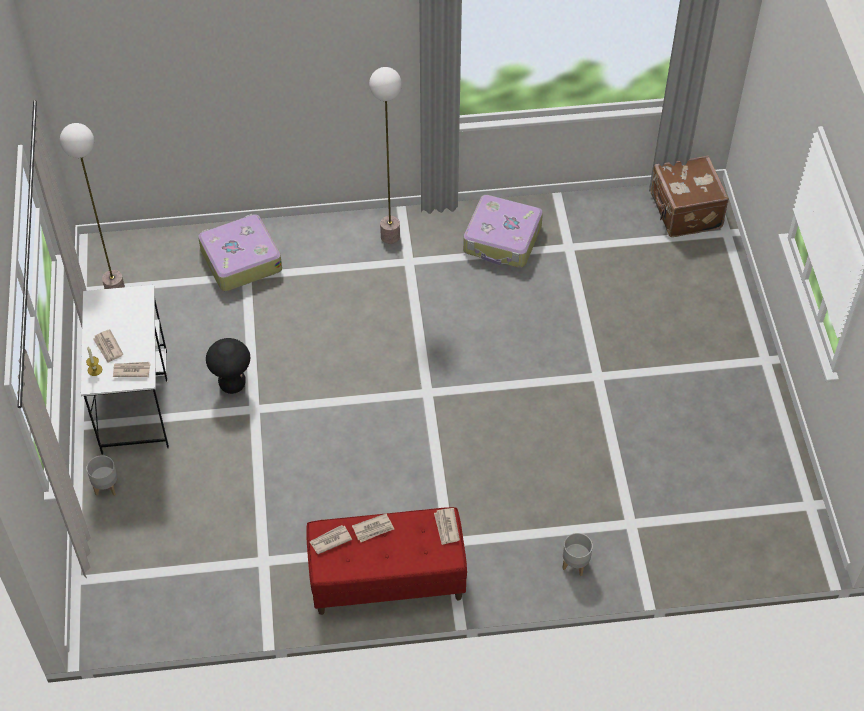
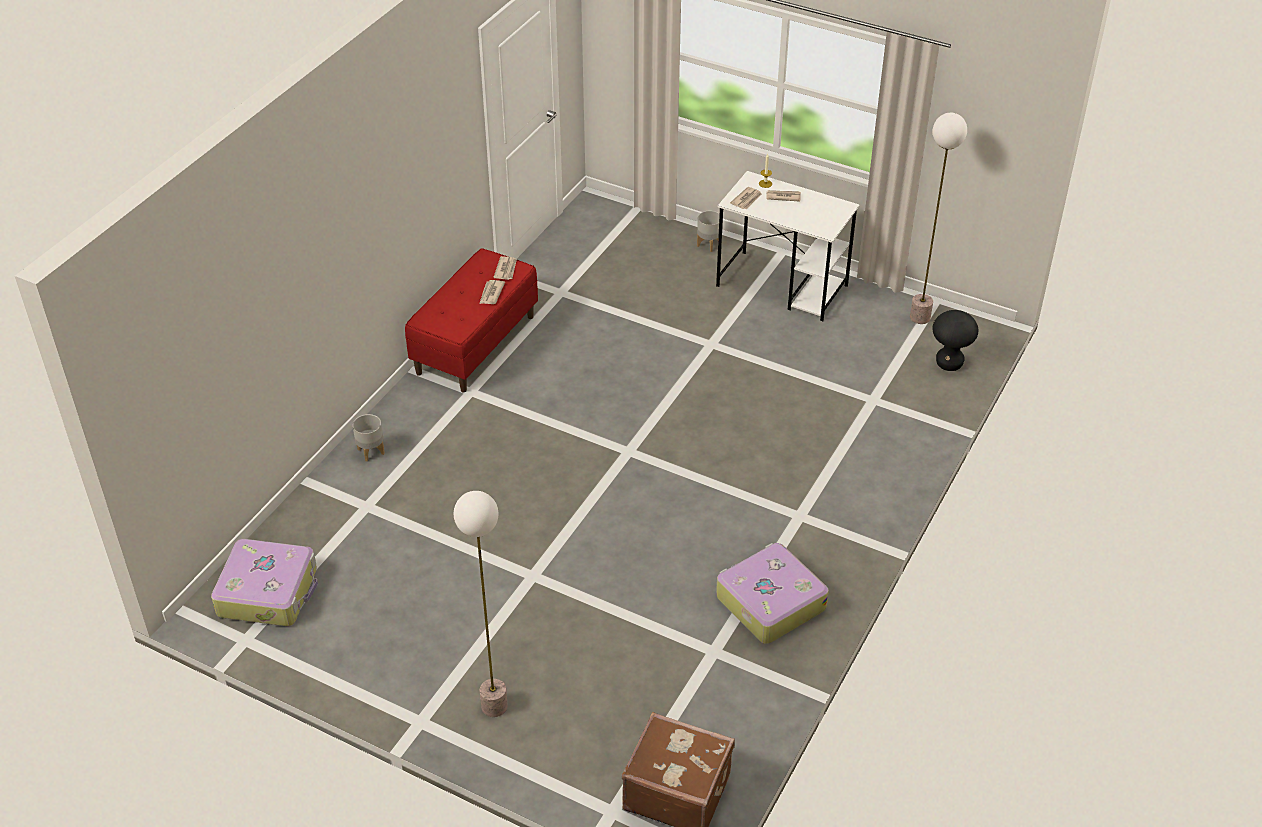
camera: 125 degrees right, 10 degrees down
suitcase [198,214,282,291] -> suitcase moved to [211,539,318,626]
black stool [206,338,250,394] -> black stool moved to [932,310,978,371]
floor lamp [369,67,402,244] -> floor lamp moved to [454,491,508,717]
newspaper [434,508,460,545] -> none

